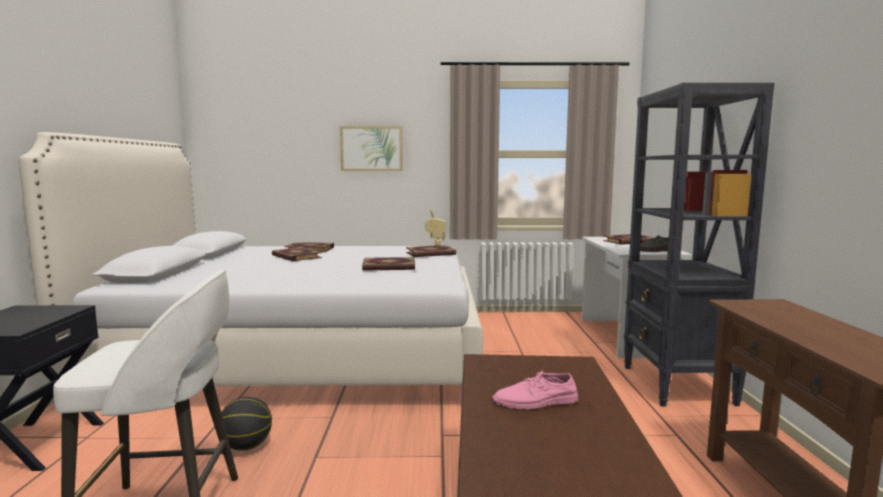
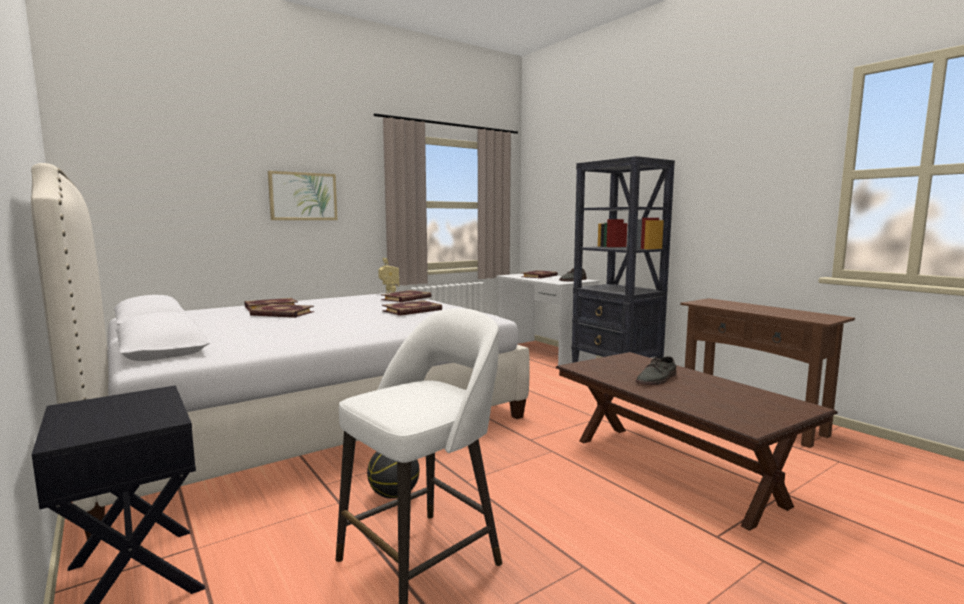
camera: 35 degrees left, 0 degrees up
pink shoe [492,370,578,410] -> grey shoe [636,356,677,385]

